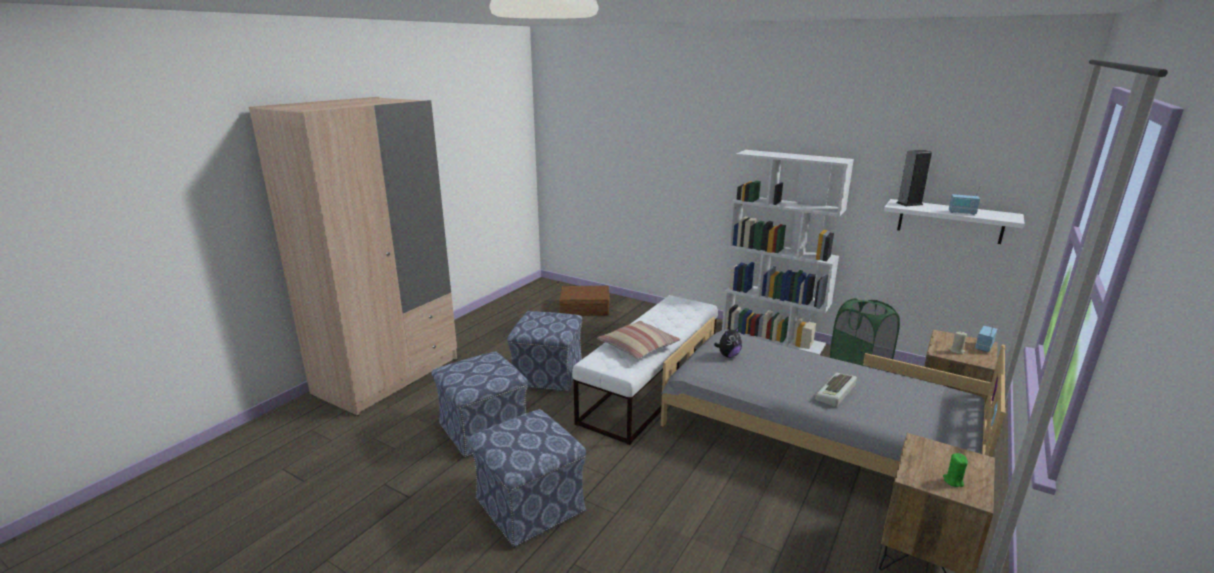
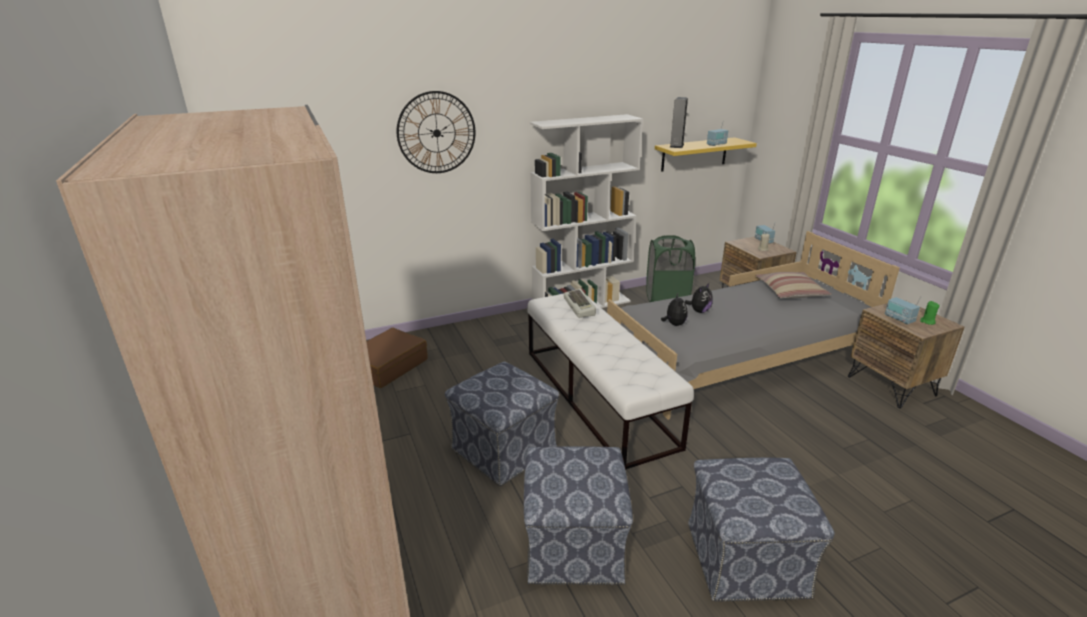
camera: 55 degrees left, 5 degrees up
pillow [597,321,681,359] -> pillow moved to [755,272,832,299]
keyboard [815,373,857,407] -> keyboard moved to [564,289,596,318]
white shelf [884,199,1025,244] -> yellow shelf [655,137,757,172]
none -> wall clock [397,91,476,173]
none -> plush toy [685,283,713,313]
none -> radio [885,296,922,324]

